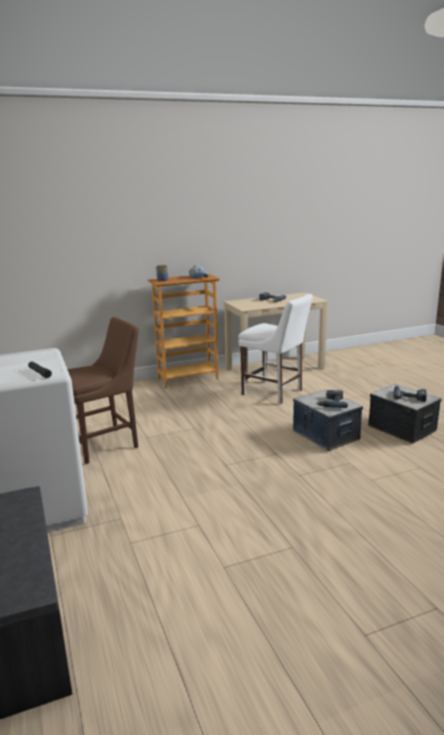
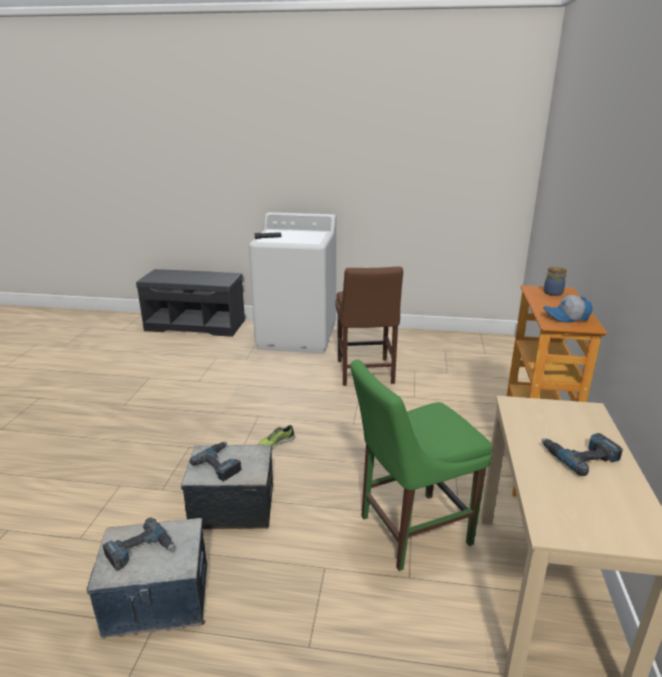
camera: 120 degrees right, 5 degrees up
white chair [238,294,313,404] -> green chair [350,360,493,571]
none -> shoe [258,425,295,449]

